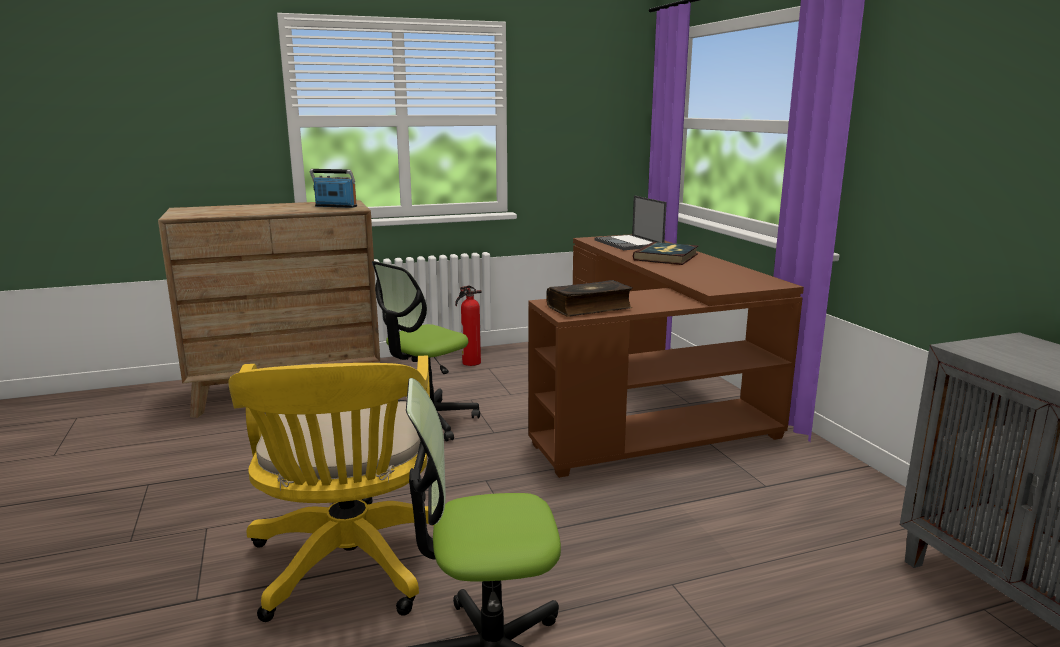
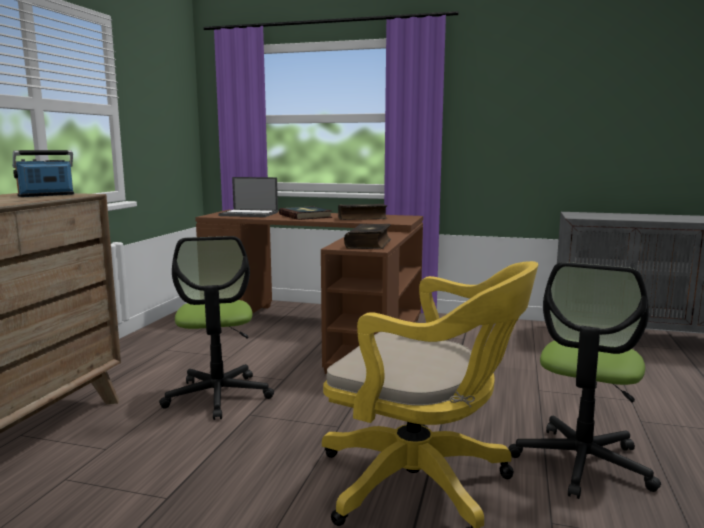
camera: 55 degrees left, 5 degrees down
fire extinguisher [455,285,482,366] -> none
none -> book [338,204,387,220]

